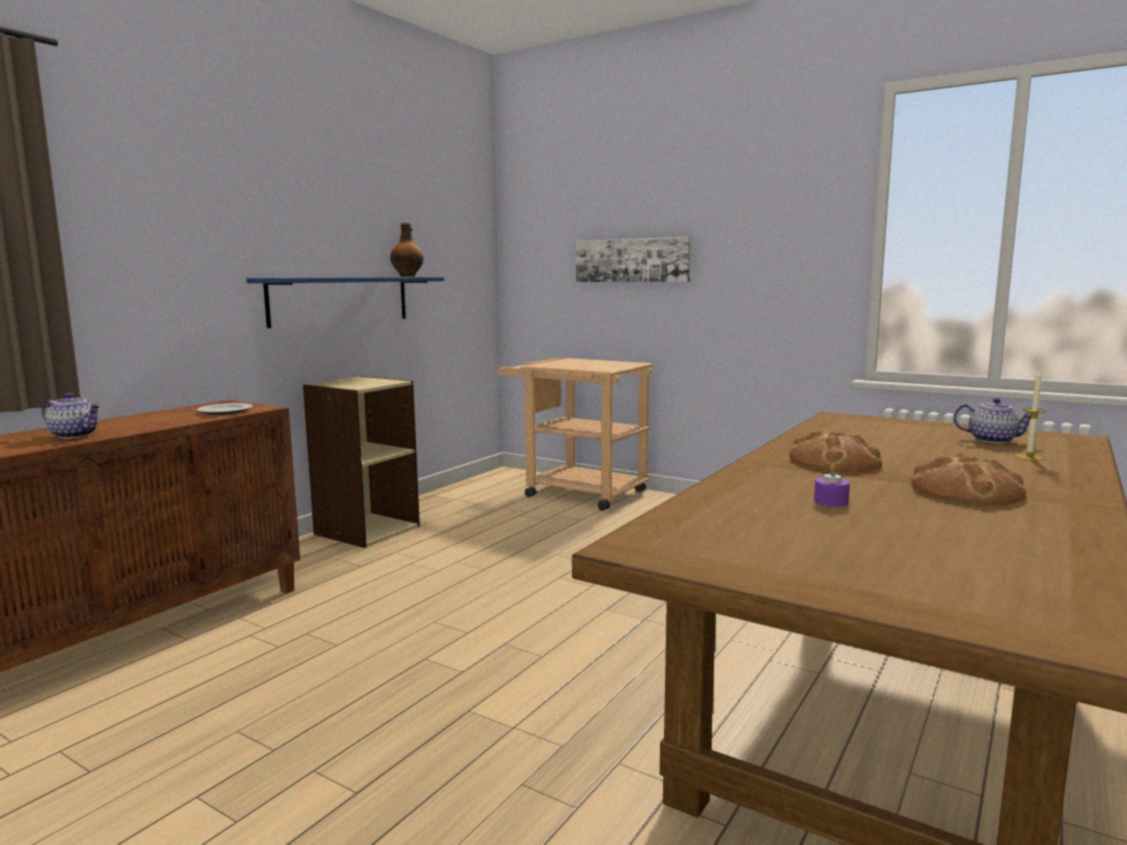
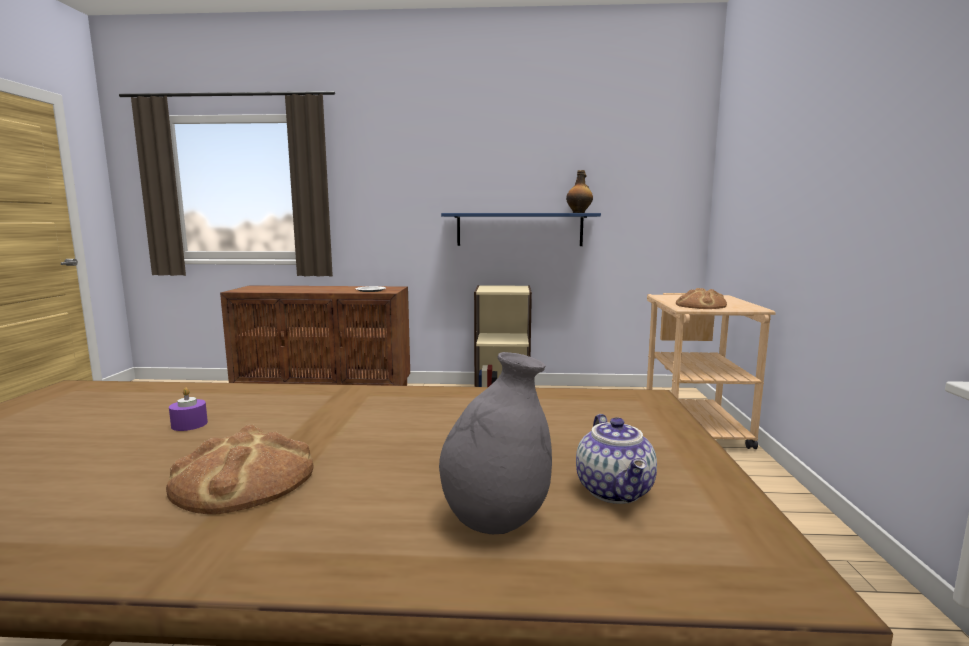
camera: 60 degrees right, 0 degrees up
teapot [42,393,101,439] -> none
picture [576,237,691,282] -> none
bread [789,429,882,472] -> bread moved to [676,288,727,309]
candle [1016,369,1047,461] -> grey vase [439,352,552,534]

